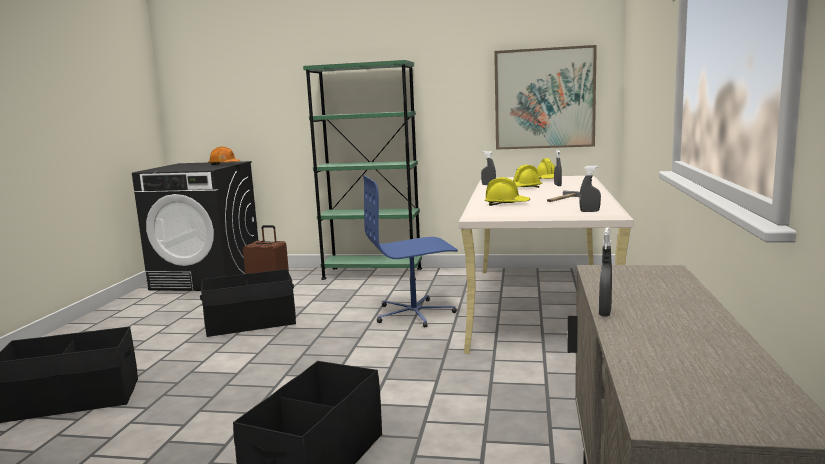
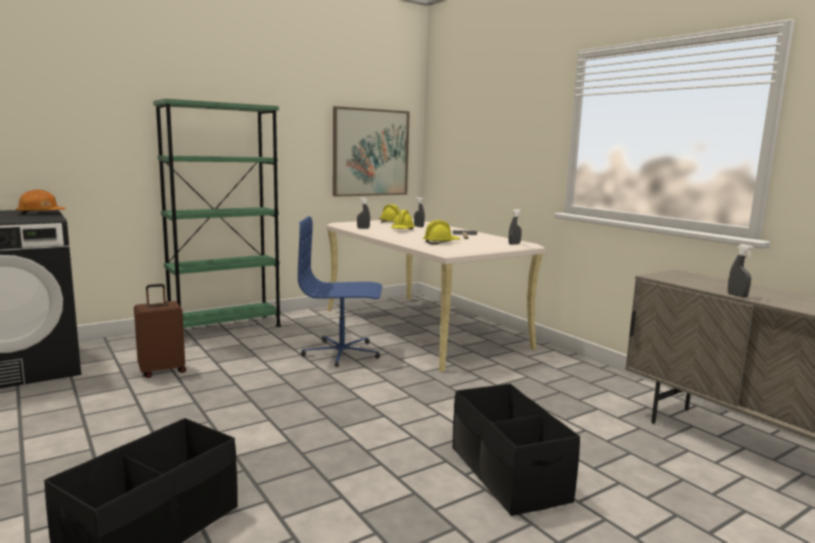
camera: 45 degrees left, 0 degrees up
black storage box [200,269,296,337] -> none
blue office chair [363,175,458,328] -> blue office chair turned 60 degrees clockwise [298,216,382,367]

